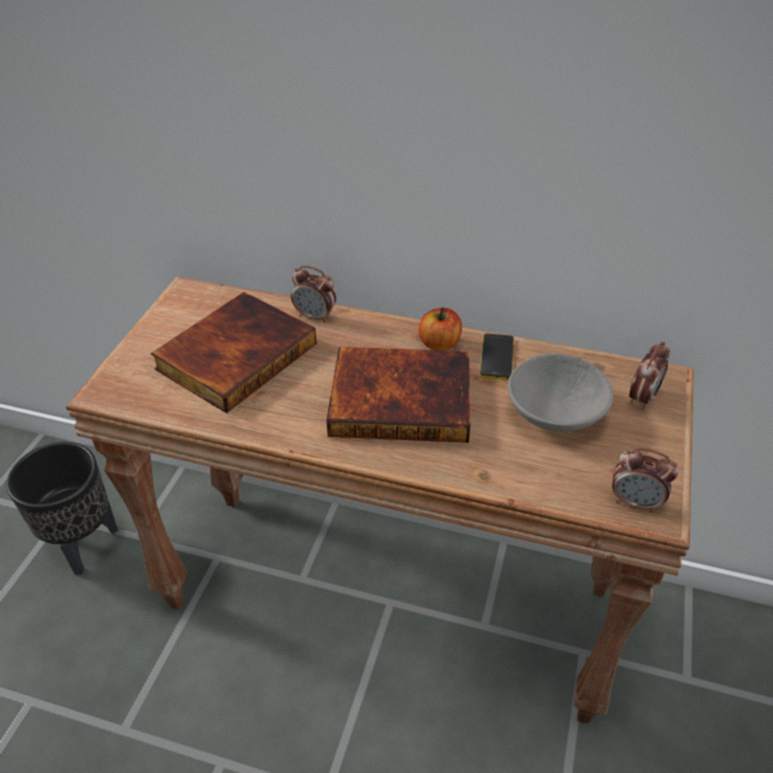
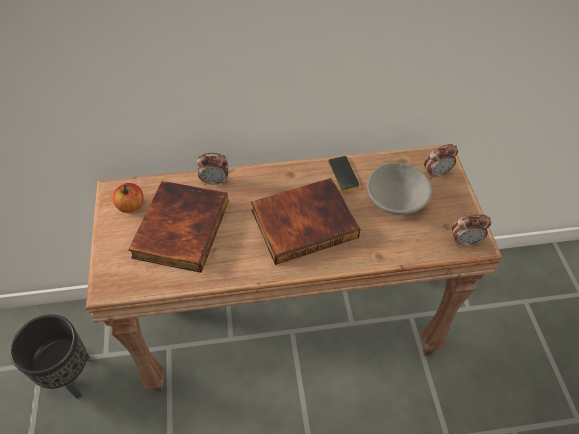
camera: 25 degrees left, 10 degrees up
apple [419,308,462,351] -> apple moved to [113,183,144,213]
alarm clock [629,342,670,410] -> alarm clock turned 60 degrees clockwise [424,144,458,179]

